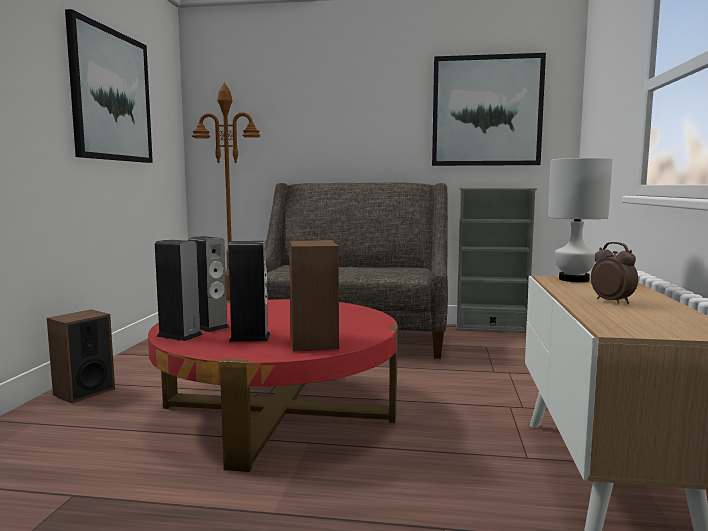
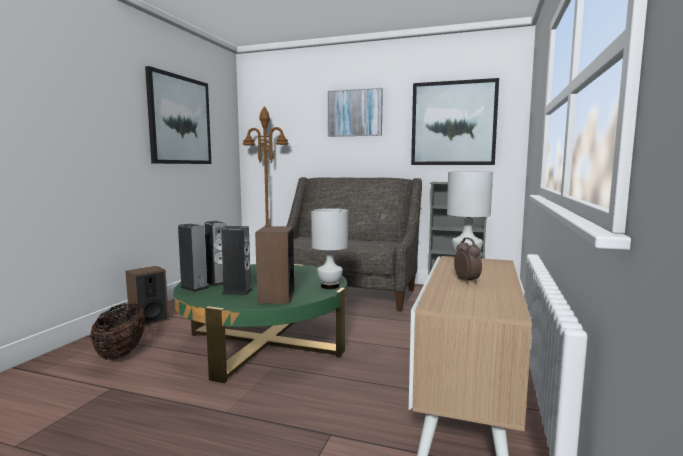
camera: 10 degrees right, 0 degrees up
red coffee table [148,299,398,472] -> green coffee table [173,264,347,383]
none -> basket [90,302,147,360]
none -> white table lamp [311,208,348,289]
none -> picture [328,88,383,137]

